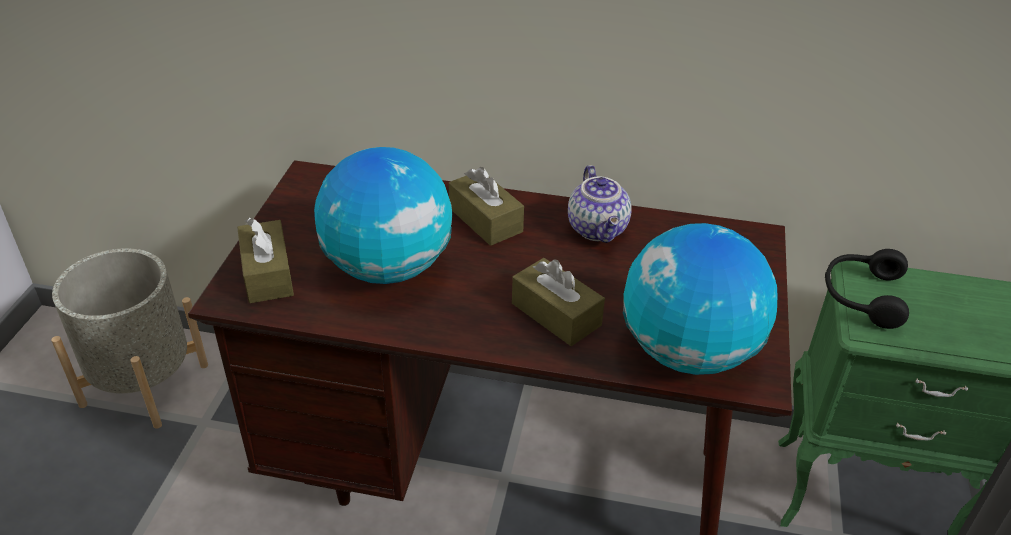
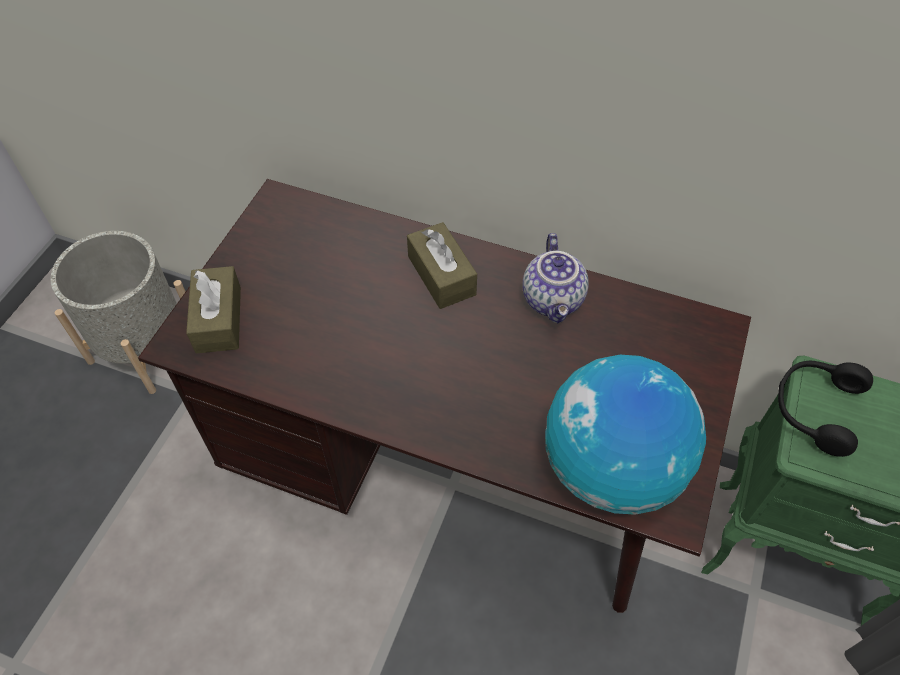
camera: 10 degrees right, 15 degrees up
globe [314,147,452,284] -> none
brown tissue box [512,258,605,346] -> none

